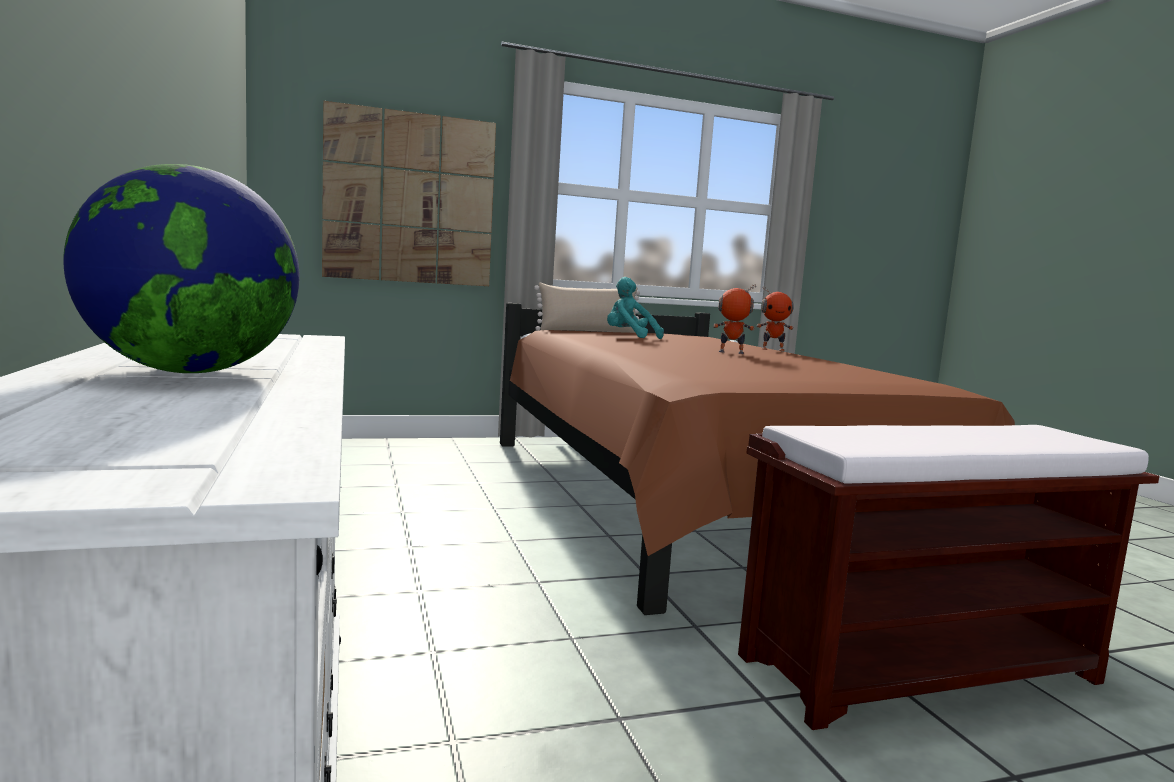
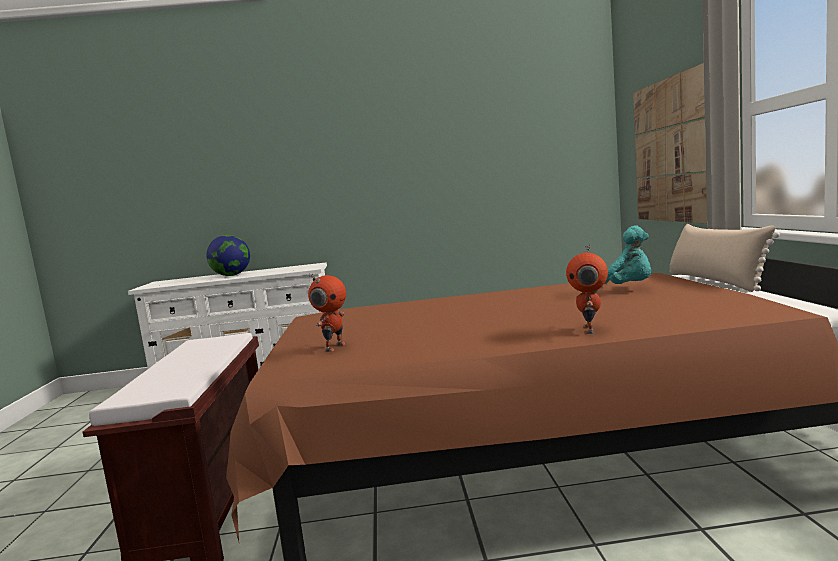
camera: 105 degrees right, 0 degrees up
turquoise plush toy [607,277,664,339] -> turquoise plush toy turned 75 degrees clockwise [593,225,651,292]
toy robot [713,284,756,354] -> toy robot moved to [308,273,346,352]

